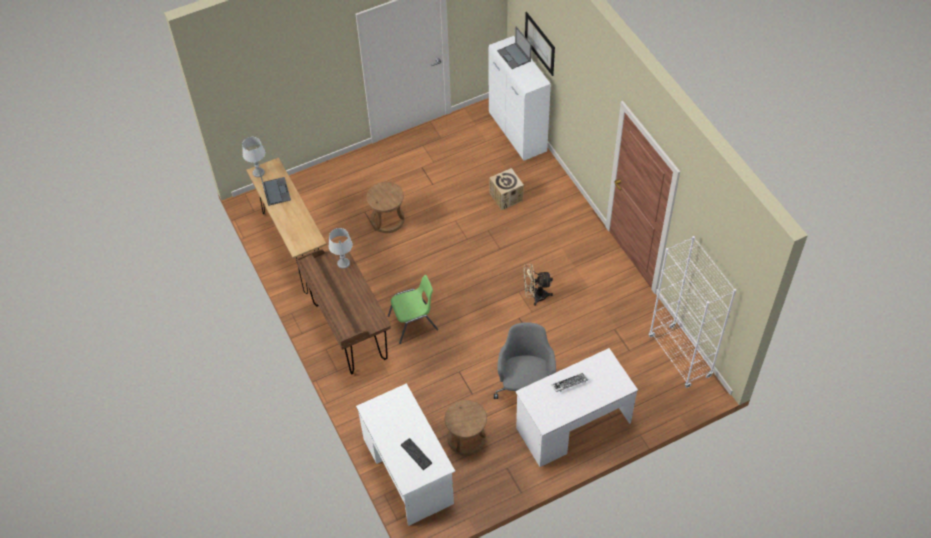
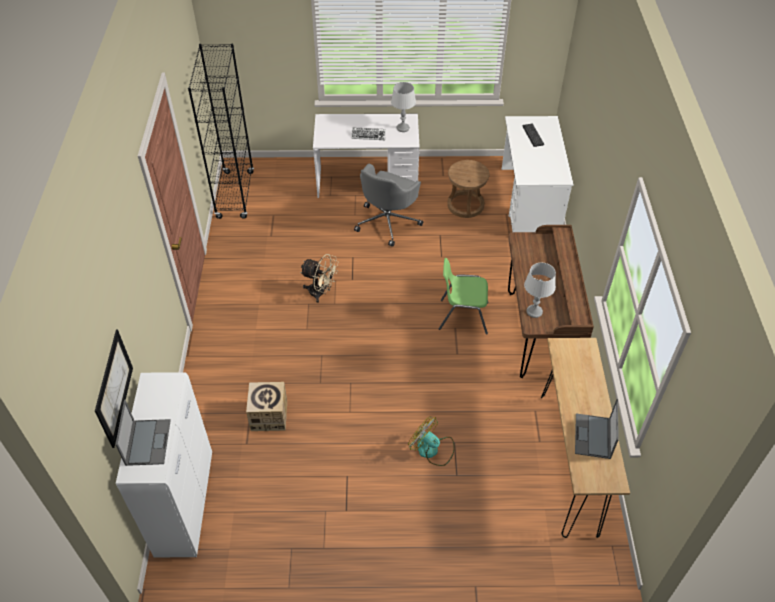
camera: 155 degrees left, 5 degrees down
grey table lamp [242,137,265,177] -> grey table lamp moved to [391,82,416,132]
brown stool [366,182,405,233] -> fan [408,416,455,466]
white bookcase [649,236,736,388] -> black bookcase [188,44,254,219]

